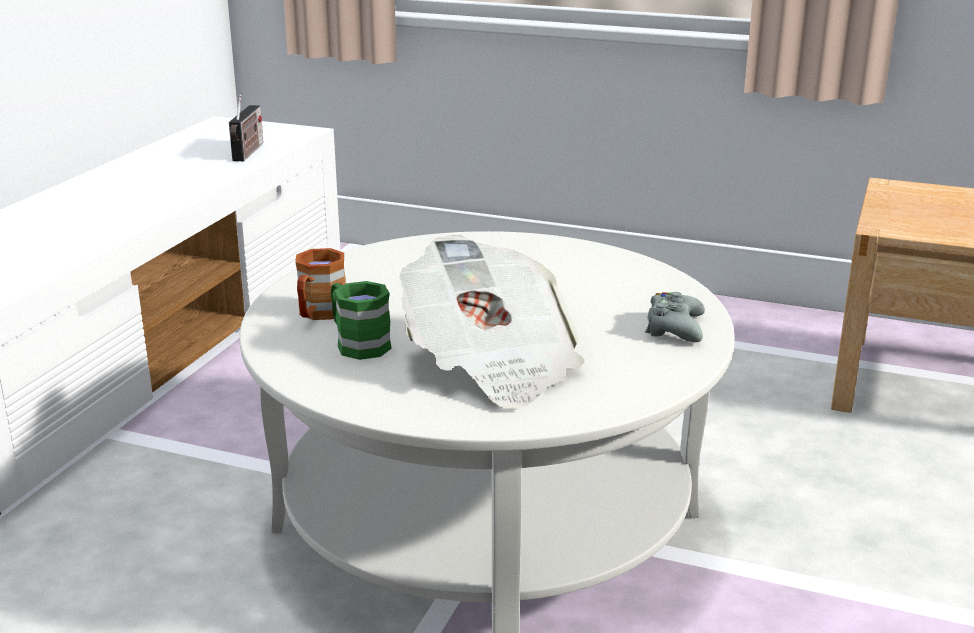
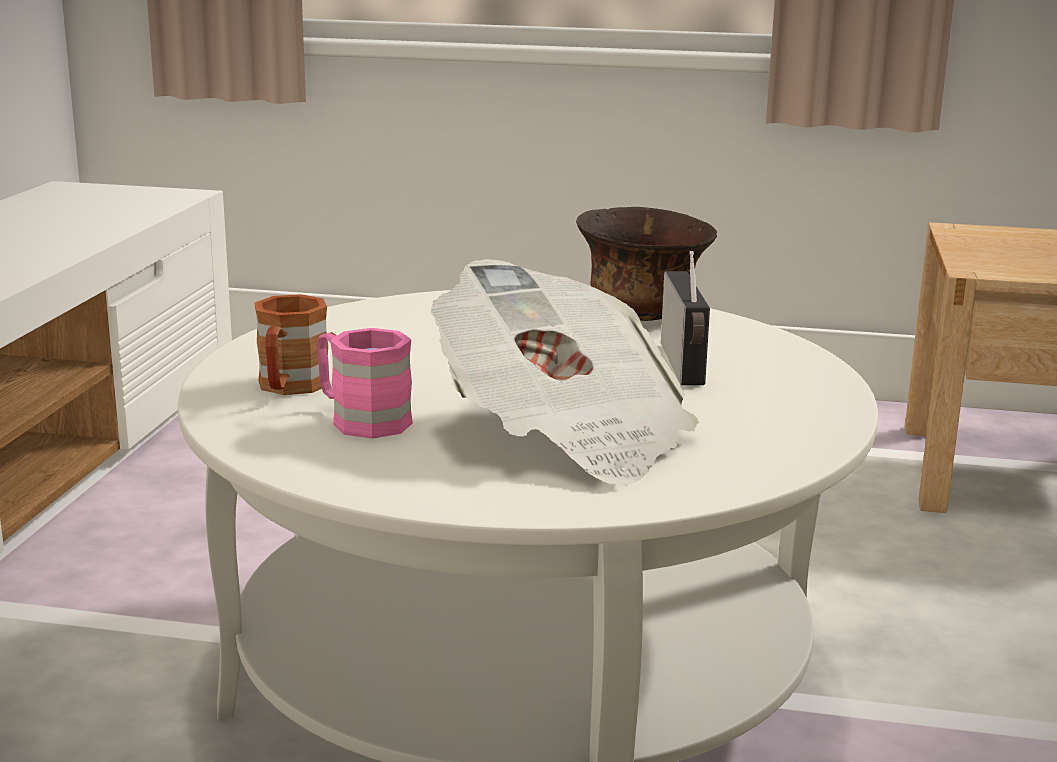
camera: 10 degrees left, 5 degrees down
radio [229,94,264,161] -> radio moved to [661,251,710,385]
green mug [331,281,392,360] -> pink mug [317,328,413,439]
grey game controller [645,292,705,342] -> none
none -> brown bowl [576,207,717,321]

